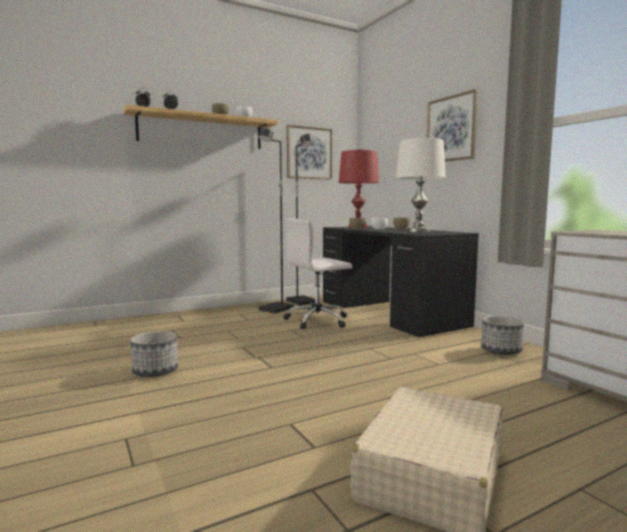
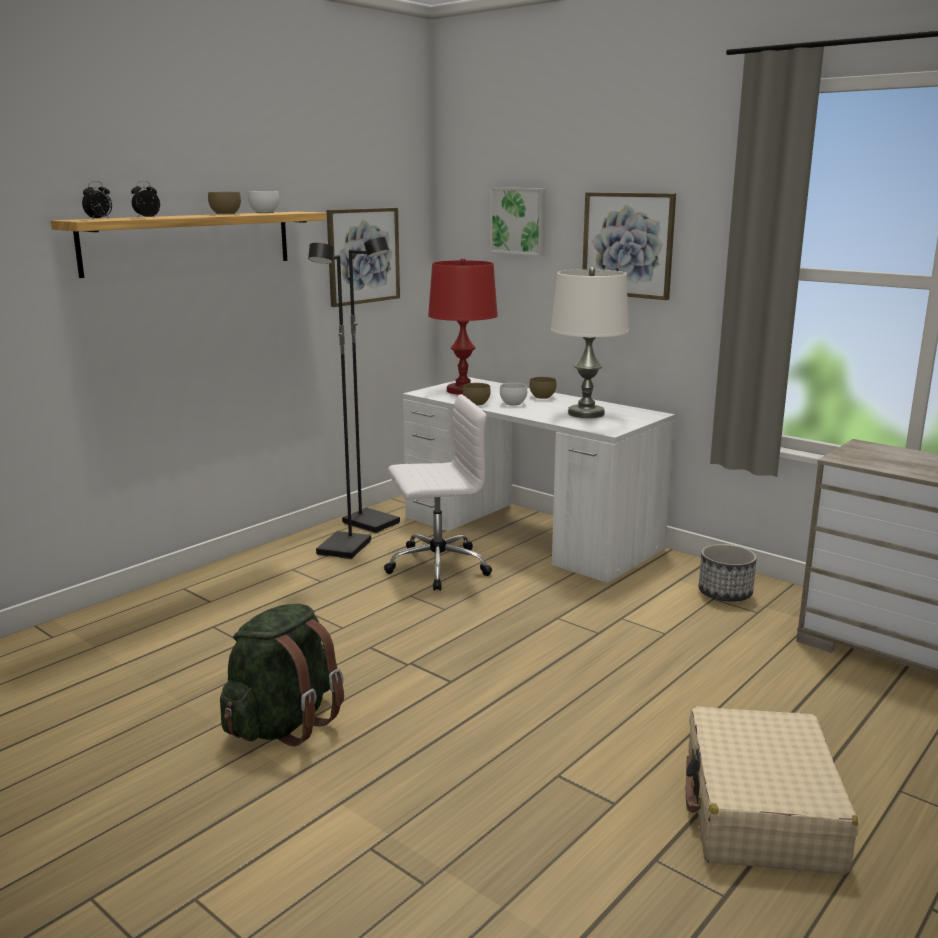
camera: 20 degrees left, 10 degrees up
planter [130,331,178,377] -> green backpack [220,604,344,746]
white office chair [284,218,352,329] -> white office chair turned 150 degrees counterclockwise [384,394,492,591]
black desk [323,226,479,337] -> white desk [403,377,675,583]
none -> picture [490,188,546,256]

